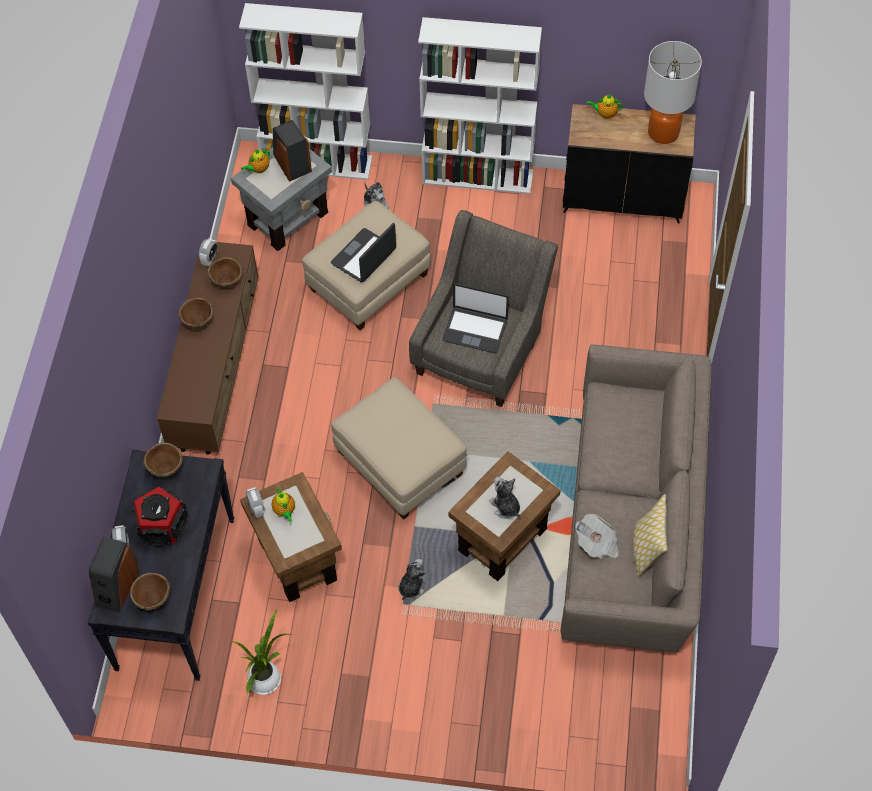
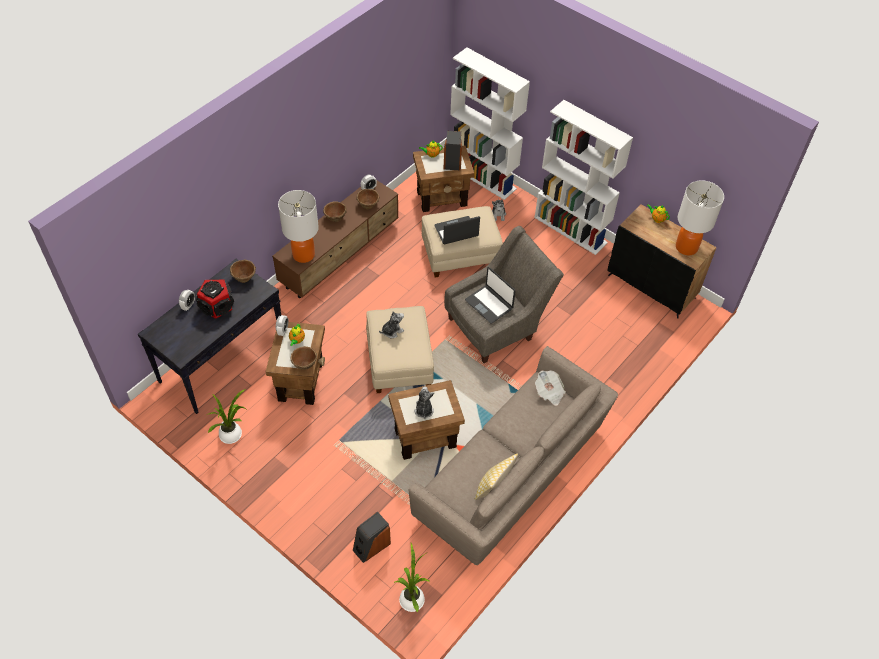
camera: 30 degrees right, 5 degrees down
speaker [89,536,139,613] -> speaker moved to [353,512,391,563]
brown bowl [130,573,171,611] -> brown bowl moved to [291,346,317,370]
grey side table [231,147,332,251] -> brown side table [413,145,474,212]
plush toy [398,559,426,600] -> plush toy moved to [379,311,404,338]
newspaper [575,514,618,559] -> newspaper moved to [535,370,566,406]
none -> table lamp [278,190,319,263]
none -> potted plant [394,543,431,613]

